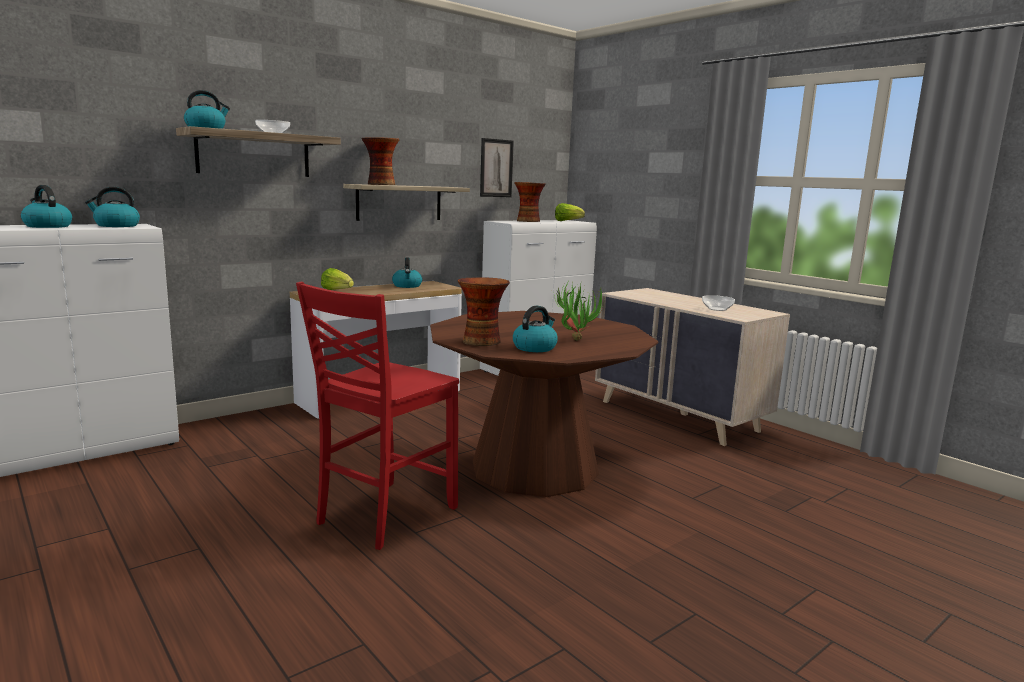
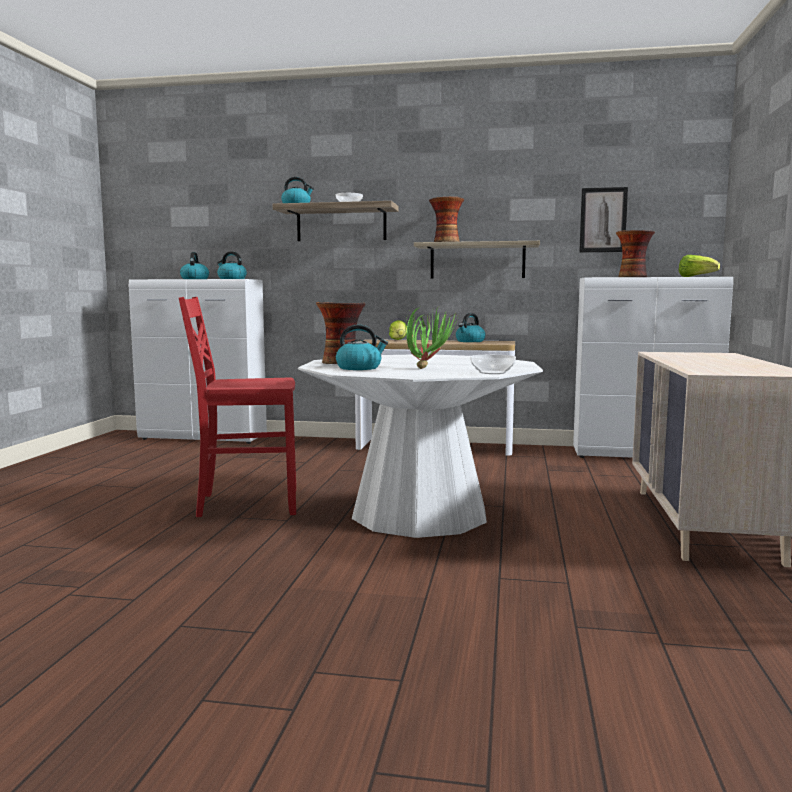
camera: 50 degrees right, 5 degrees down
brown dining table [430,311,659,497] -> white dining table [298,354,543,538]
bowl [702,295,735,311] -> bowl moved to [470,355,516,374]

